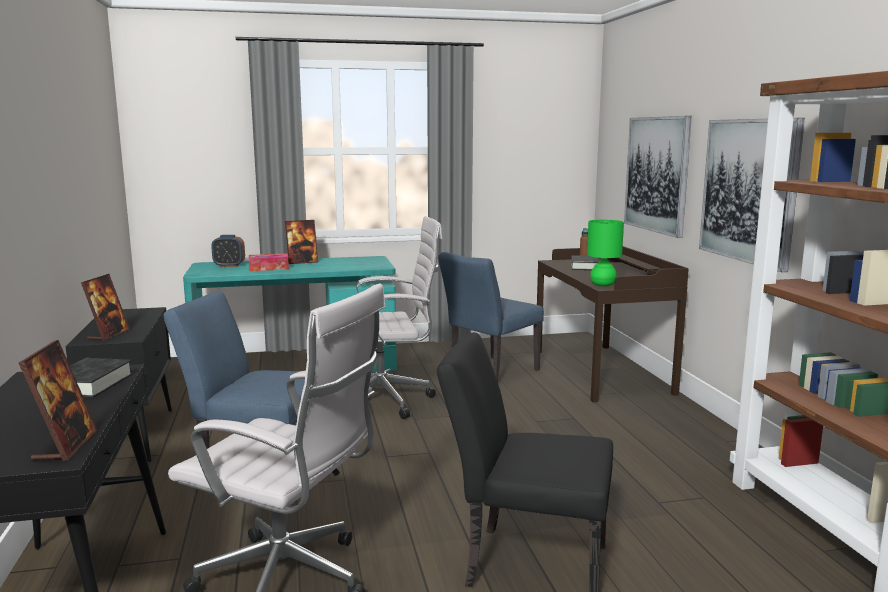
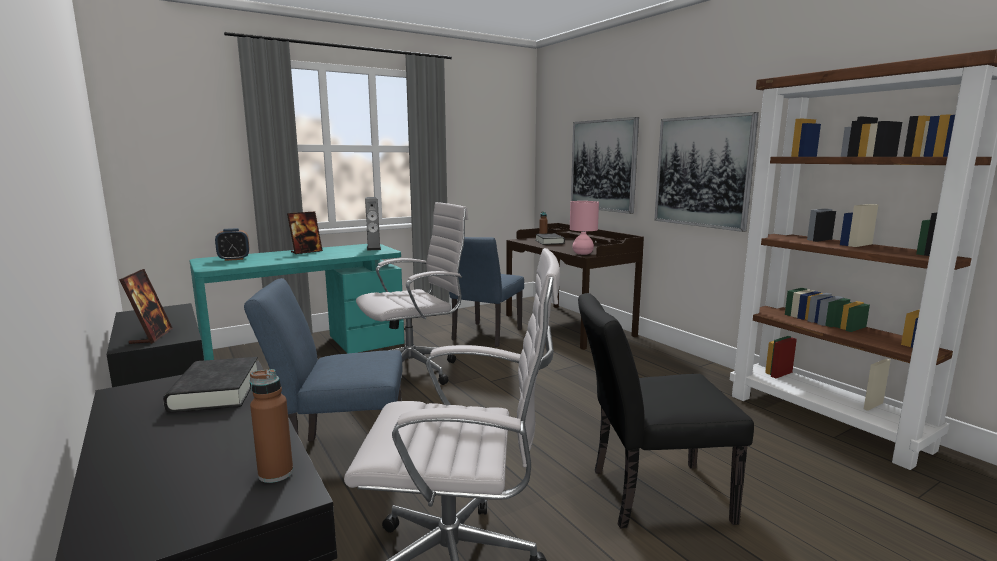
camera: 20 degrees left, 0 degrees up
picture frame [19,340,98,461] -> brown bottle [250,369,293,483]
tissue box [249,253,289,271] -> none
green table lamp [587,220,624,286] -> pink table lamp [570,201,599,255]
none -> speaker [365,197,381,251]

